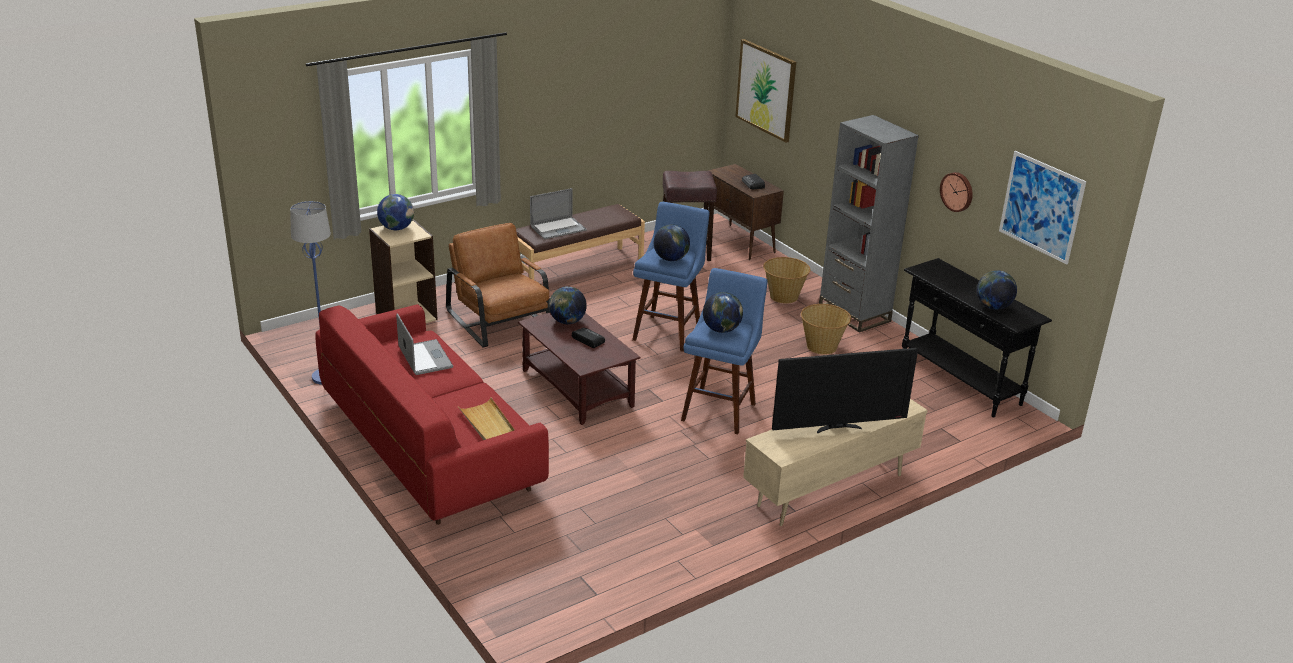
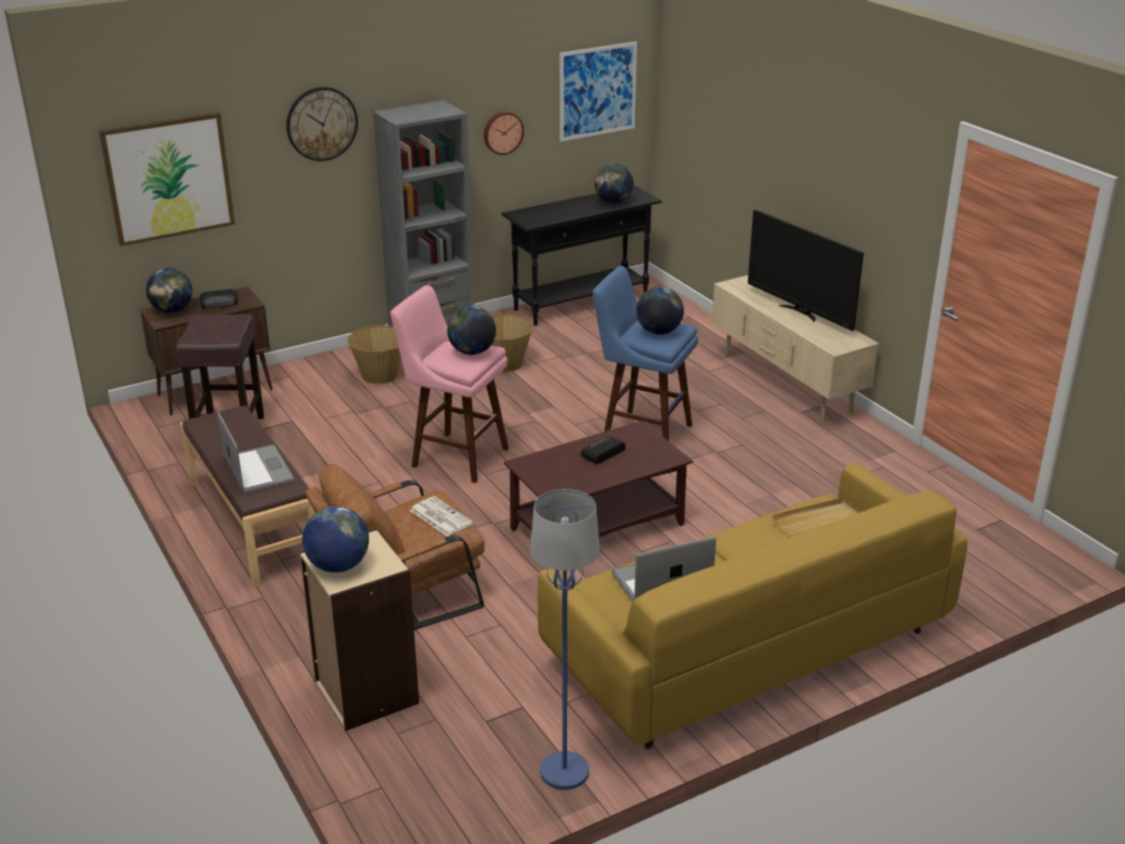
camera: 85 degrees left, 0 degrees up
red sofa [315,304,549,525] -> yellow sofa [538,463,968,749]
globe [549,286,587,324] -> globe moved to [146,268,193,313]
blue stool [632,202,709,352] -> pink stool [390,285,509,483]
television [772,348,918,433] -> television turned 150 degrees clockwise [748,209,864,331]
none -> wall clock [286,87,358,161]
none -> newspaper [410,496,473,537]

